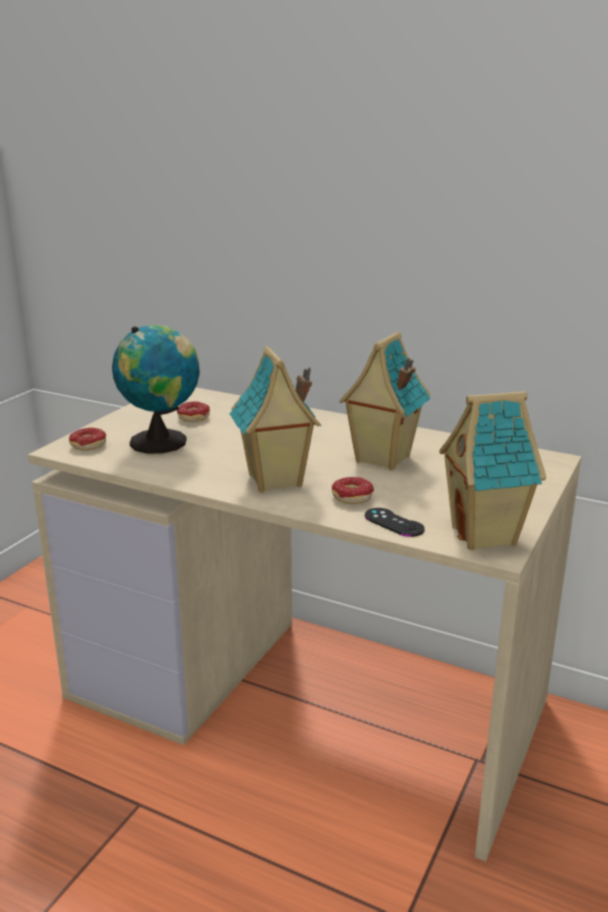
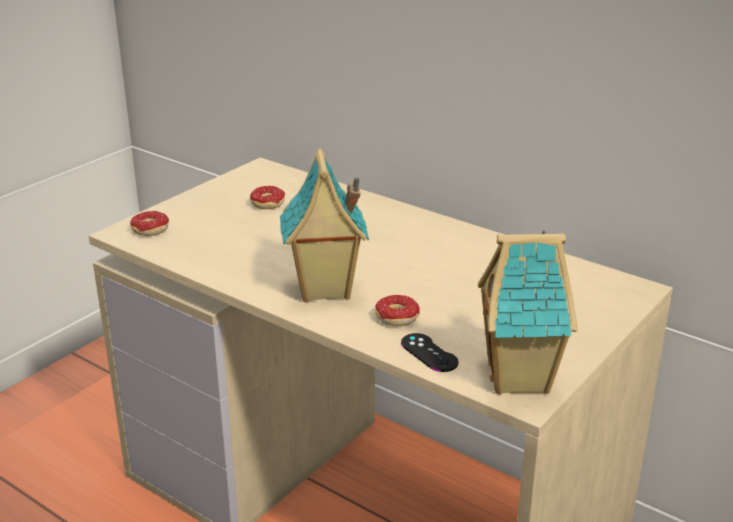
camera: 10 degrees right, 5 degrees up
globe [112,325,200,454] -> none
toy house [339,332,431,470] -> none

